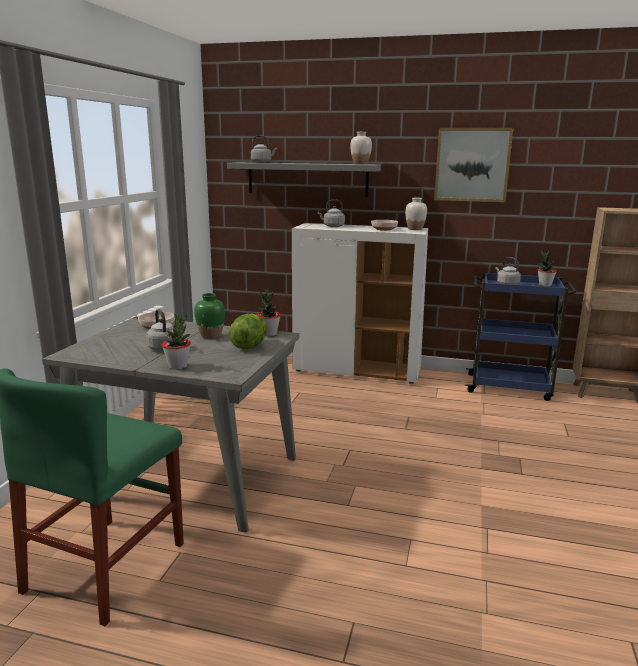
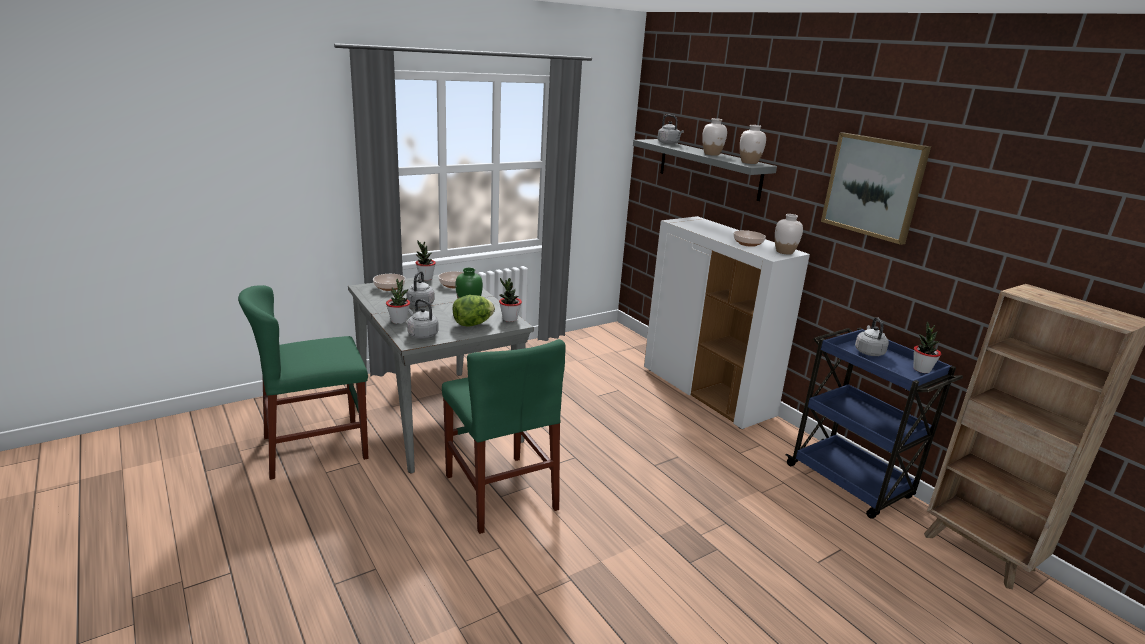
camera: 40 degrees right, 5 degrees up
grey kettle [318,200,345,227] -> grey kettle moved to [407,299,439,339]
none -> bowl [373,274,405,291]
none -> potted plant [416,241,436,281]
none -> green chair [442,339,565,534]
none -> white vase [702,118,727,156]

